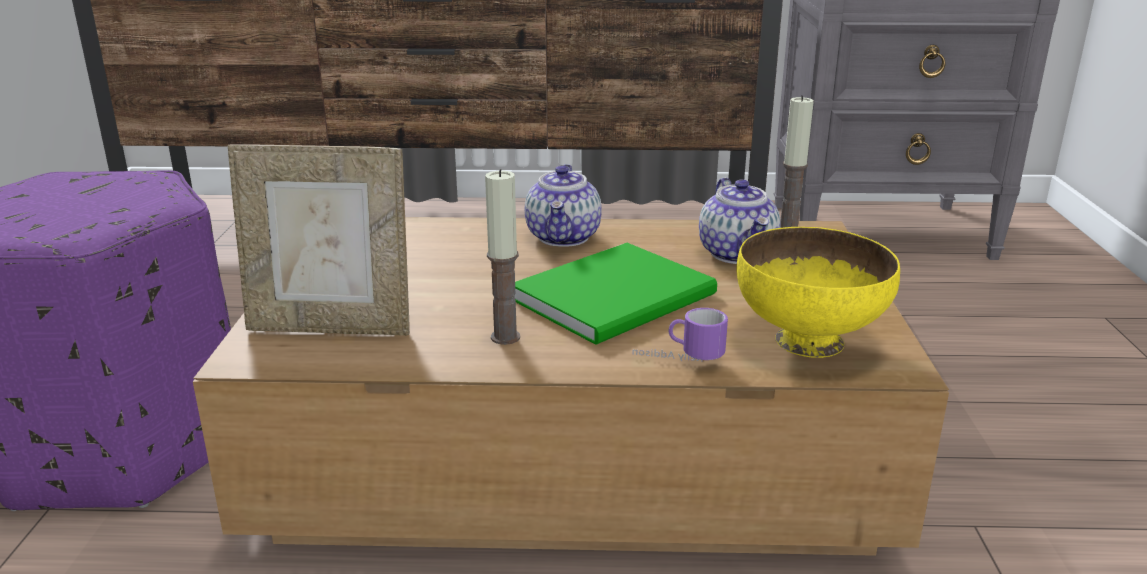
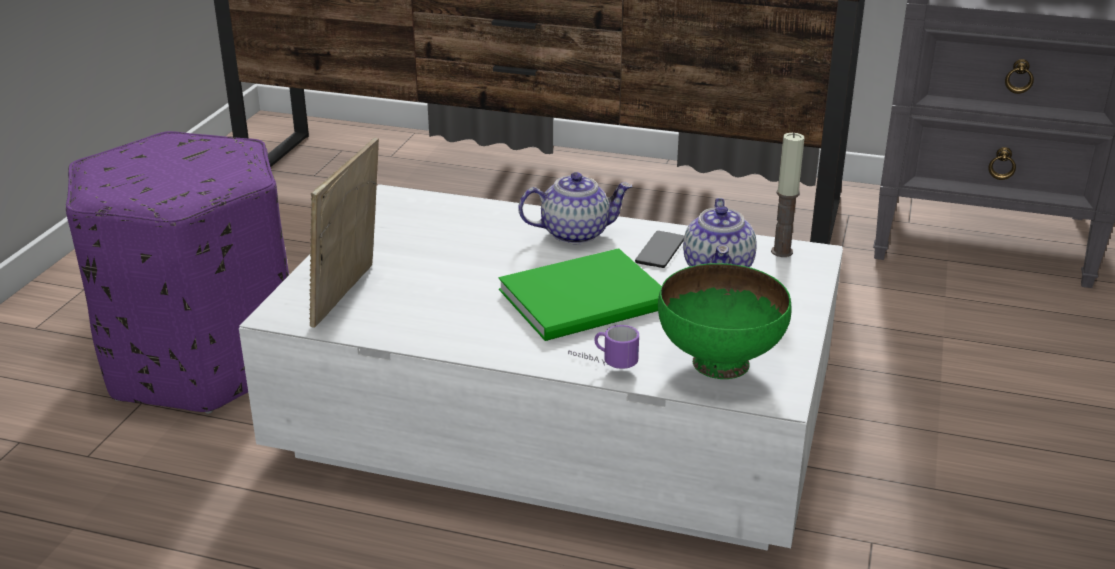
camera: 15 degrees right, 5 degrees up
brown coffee table [193,217,949,556] -> white coffee table [239,184,843,550]
picture frame [228,144,410,336] -> picture frame turned 90 degrees clockwise [309,138,379,328]
candle [485,169,520,345] -> none
teapot [525,164,602,247] -> teapot turned 120 degrees counterclockwise [518,172,632,244]
yellow bowl [737,227,900,358] -> green bowl [658,263,791,379]
none -> phone [635,231,684,268]

